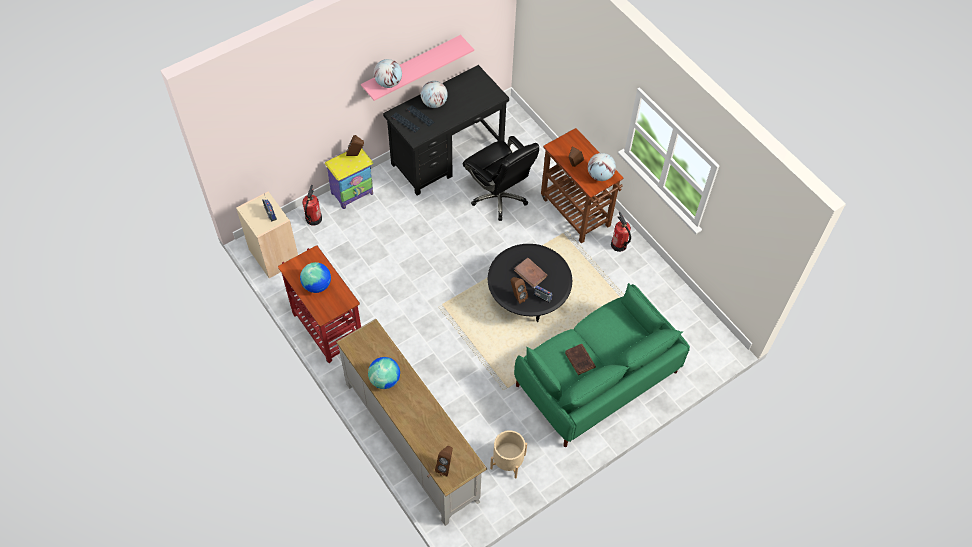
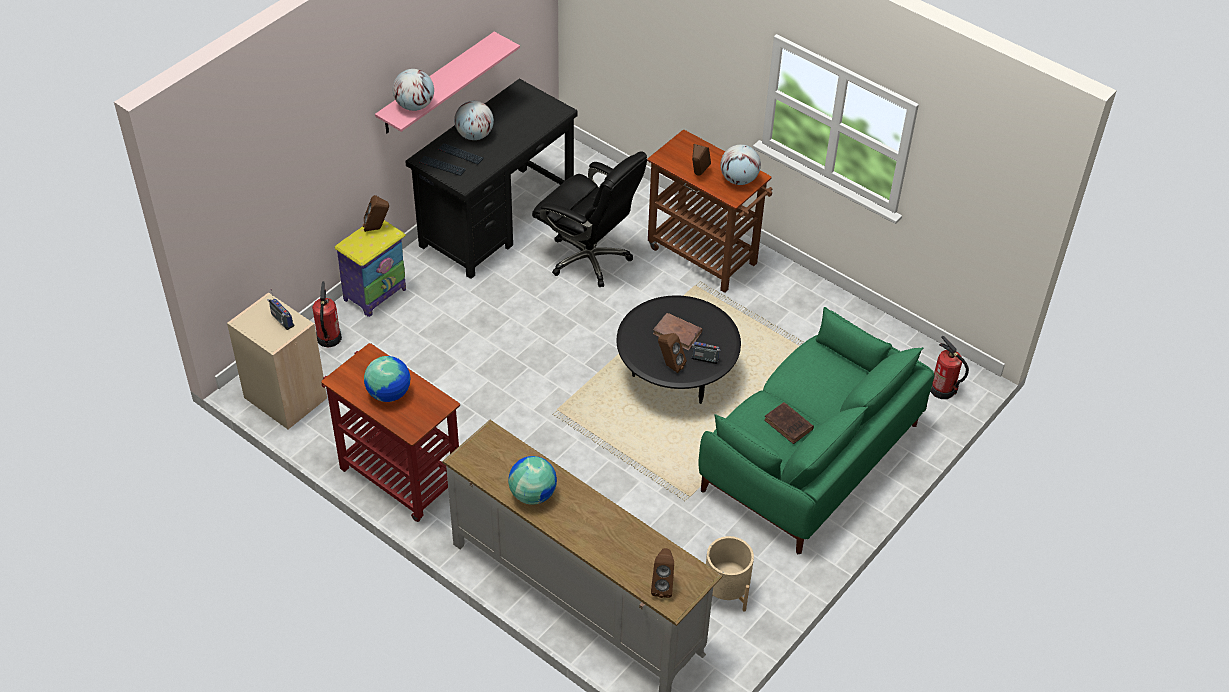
camera: 15 degrees left, 10 degrees down
fire extinguisher [611,212,631,252] -> fire extinguisher moved to [930,335,969,399]

